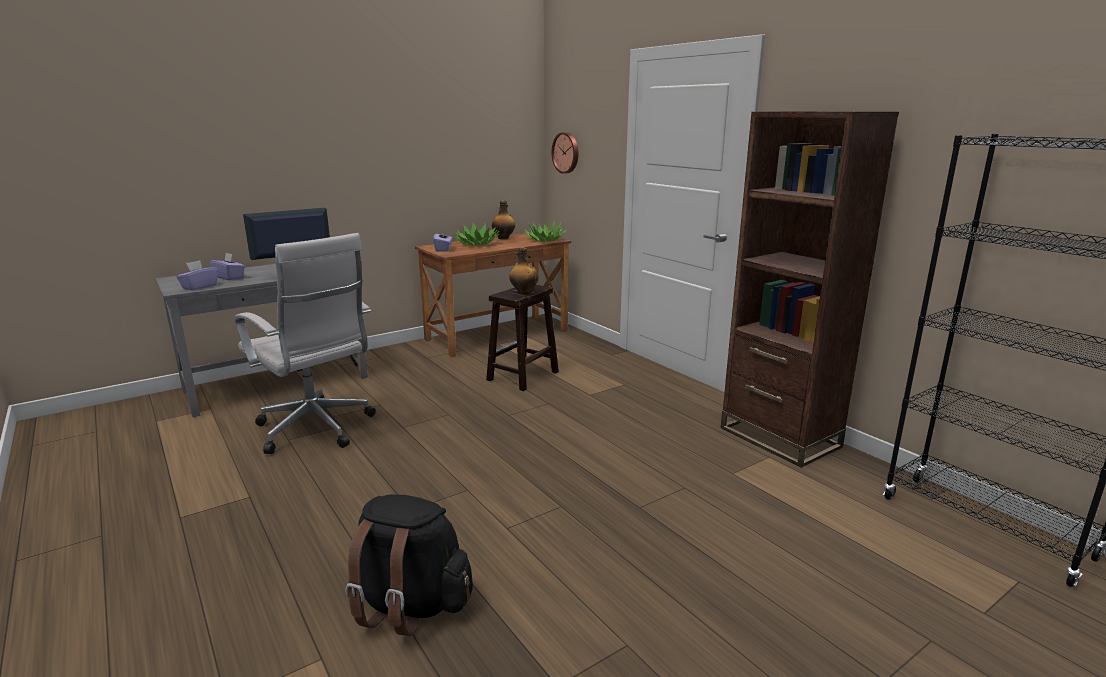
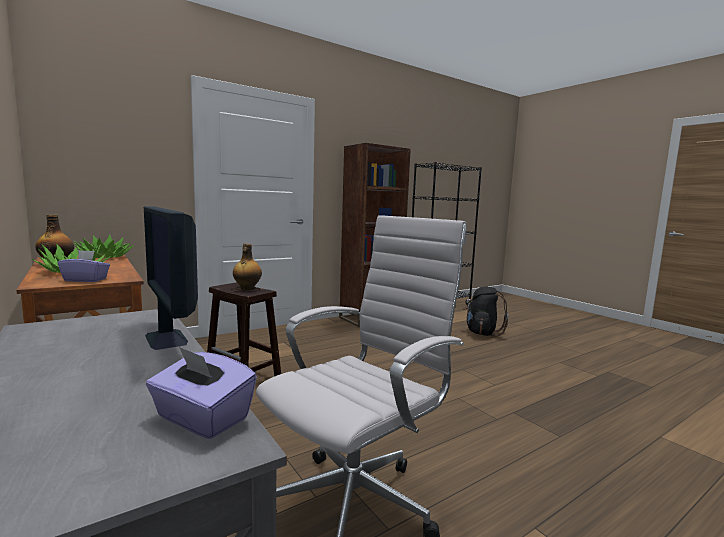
camera: 90 degrees left, 10 degrees down
purple tissue box [210,253,245,280] -> none
black backpack [345,494,473,636] -> black backpack moved to [463,287,509,337]
wall clock [551,132,578,174] -> none

